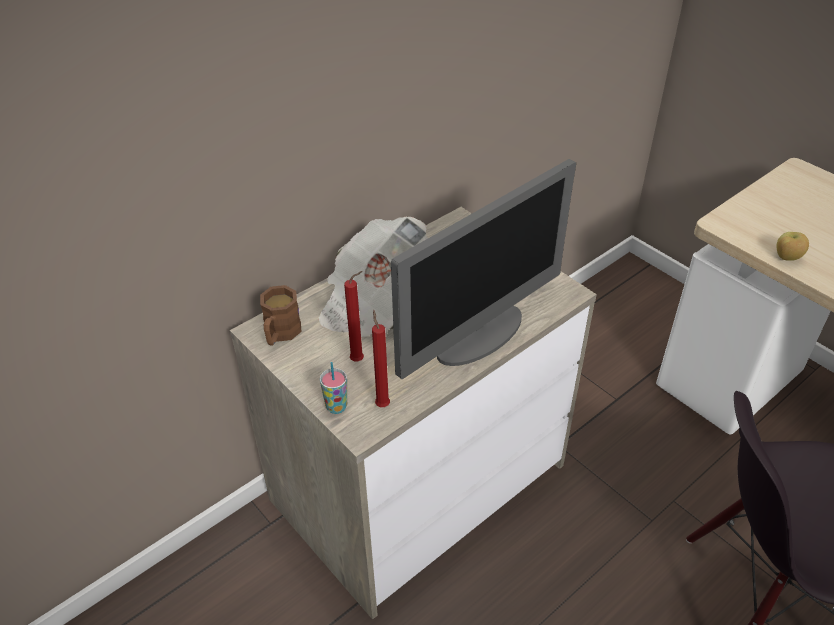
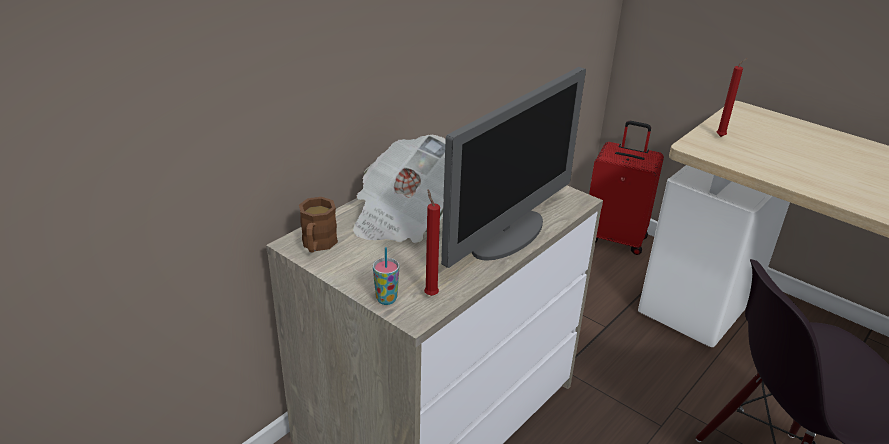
camera: 10 degrees left, 10 degrees down
red candle [344,271,364,361] -> red candle moved to [716,58,748,137]
apple [777,232,809,261] -> none
none -> red suitcase [589,121,664,255]

